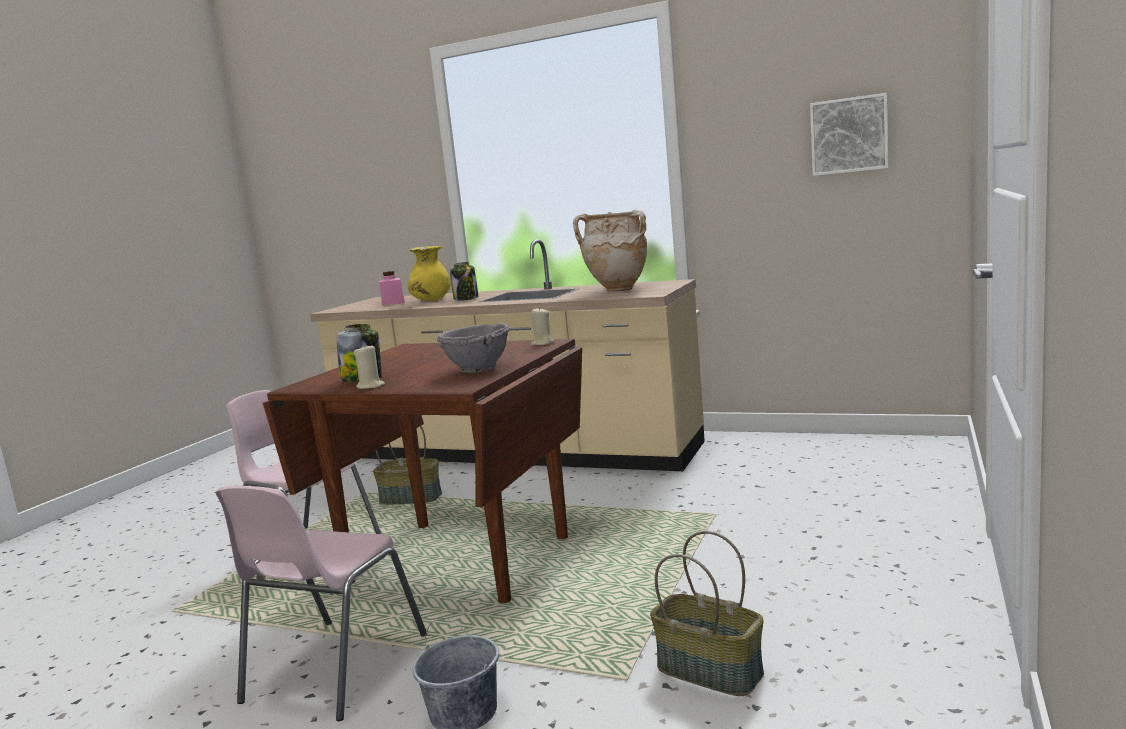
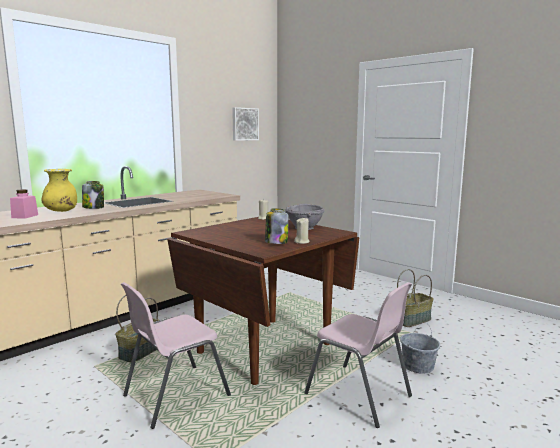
camera: 70 degrees left, 0 degrees up
beige vase [573,210,647,291] -> none

